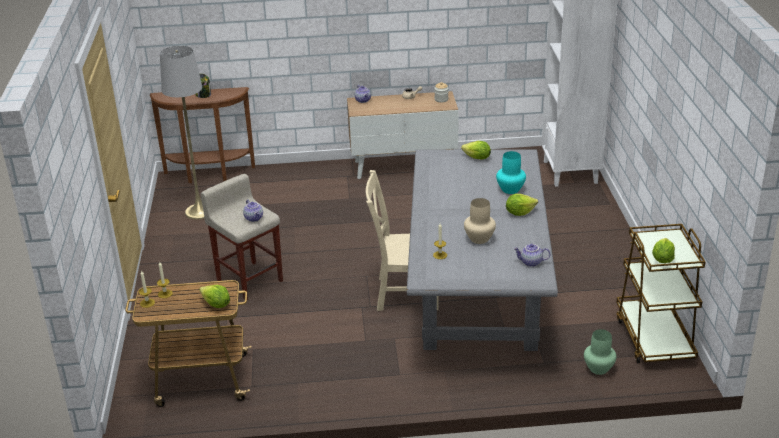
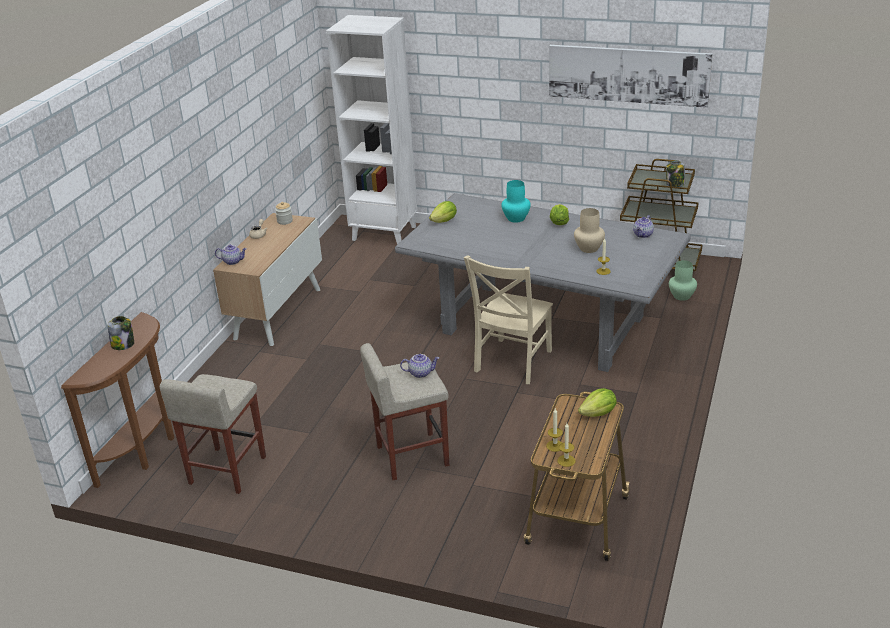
camera: 65 degrees left, 0 degrees up
grey floor lamp [160,46,204,220] -> beige stool [160,374,266,494]
lettuce [652,238,675,263] -> jar [666,161,685,187]
none -> picture [549,45,712,108]

